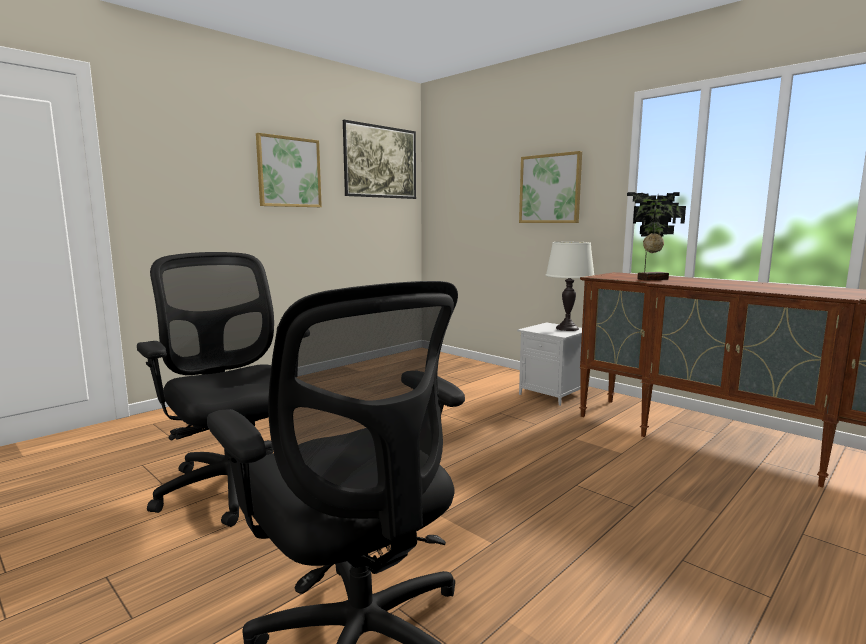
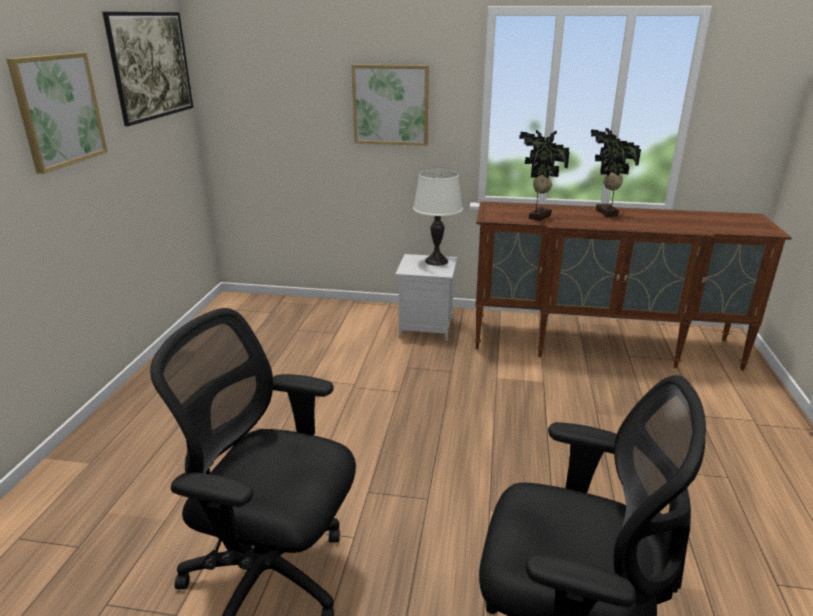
camera: 35 degrees left, 15 degrees up
none -> potted plant [591,128,641,217]

